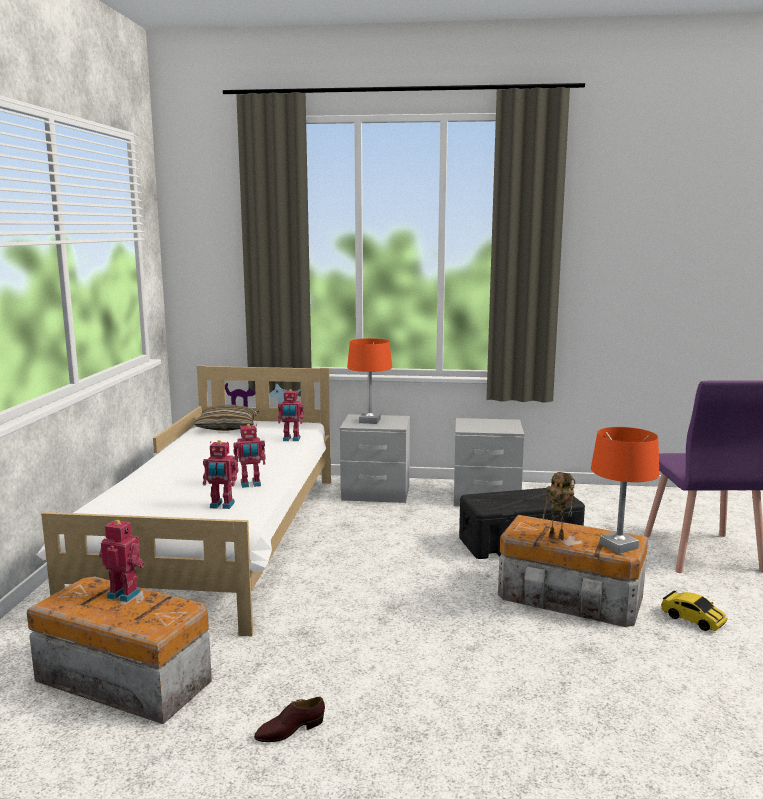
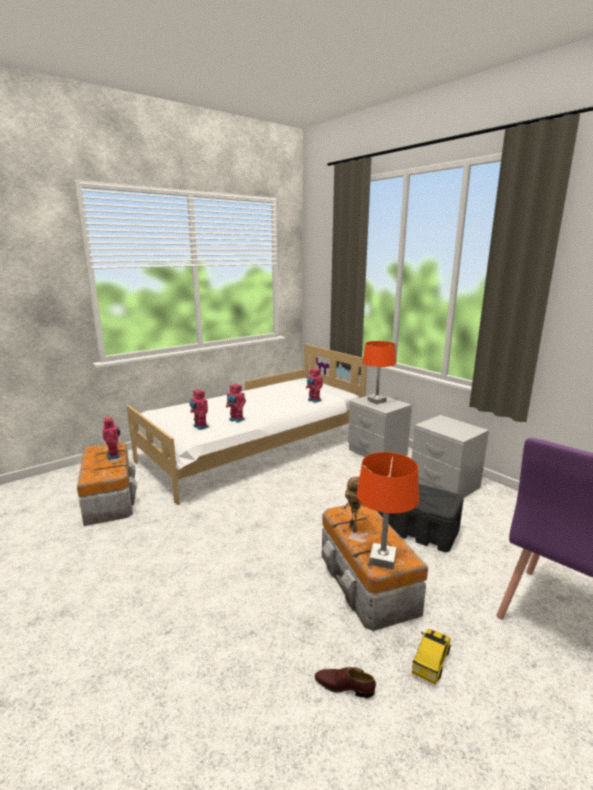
camera: 45 degrees right, 5 degrees up
pillow [194,405,259,431] -> none
brown shoe [254,697,325,742] -> brown shoe moved to [315,667,376,698]
toy car [661,591,727,631] -> toy car turned 150 degrees counterclockwise [412,628,451,685]

